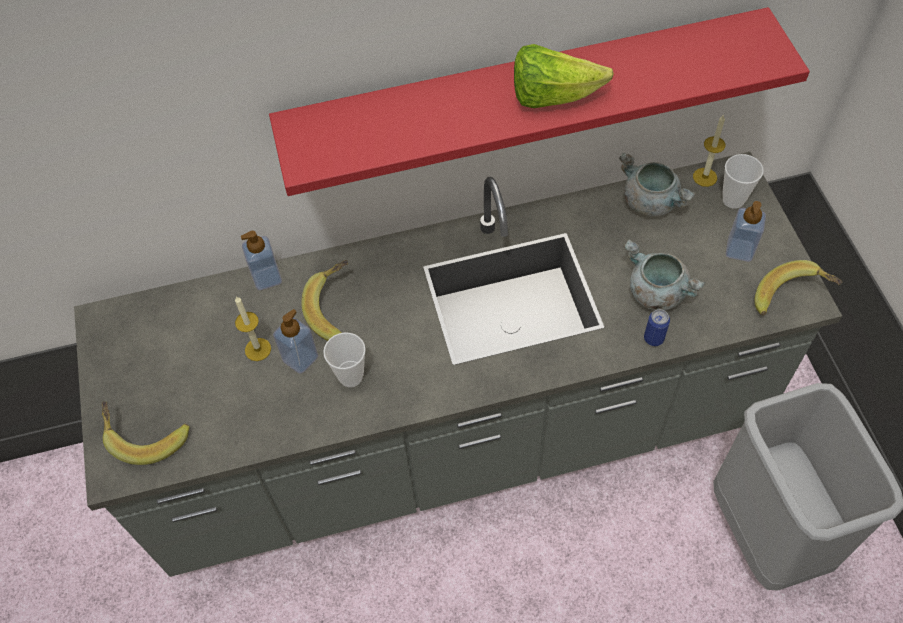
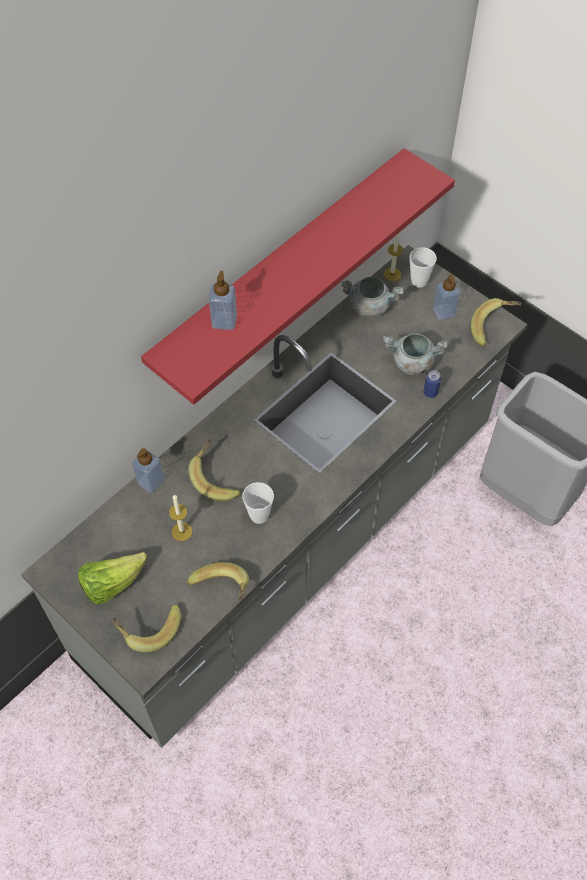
camera: 35 degrees left, 0 degrees up
soap dispenser [273,309,318,374] -> soap dispenser moved to [209,271,237,330]
lettuce [514,44,614,108] -> lettuce moved to [78,552,147,605]
none -> banana [187,562,249,602]

